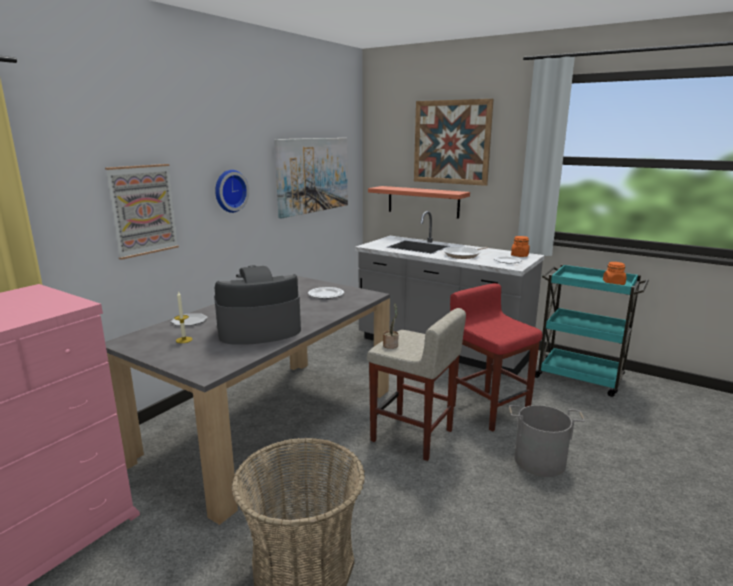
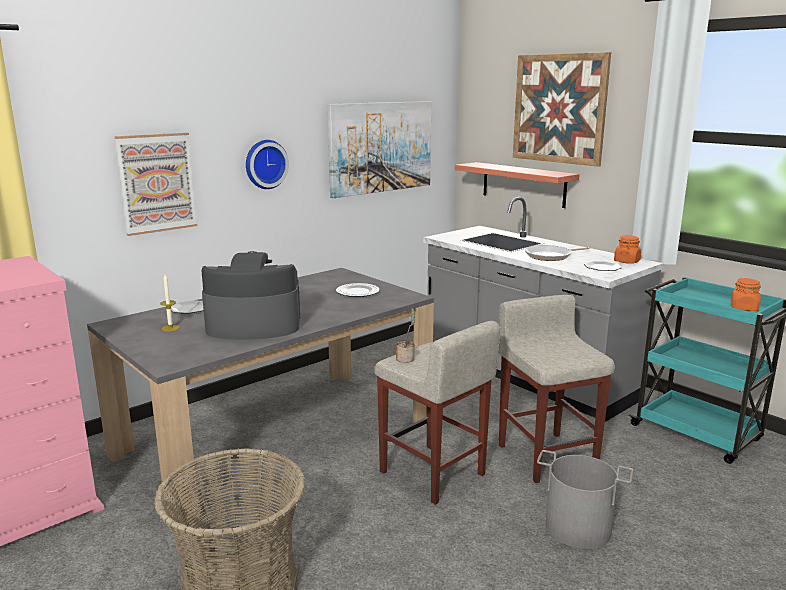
camera: 15 degrees right, 0 degrees up
red stool [450,283,543,432] -> beige stool [498,295,615,483]

